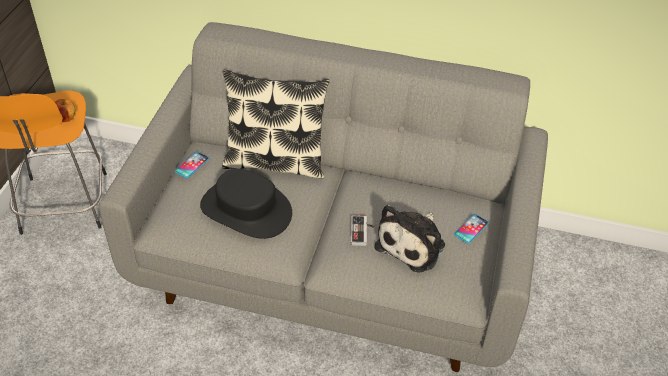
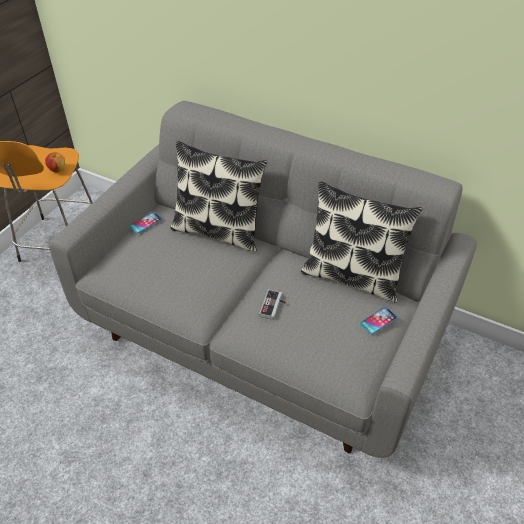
camera: 15 degrees right, 0 degrees up
black hat [200,169,292,239] -> none
plush toy [374,205,445,273] -> none
none -> pillow [301,181,423,303]

